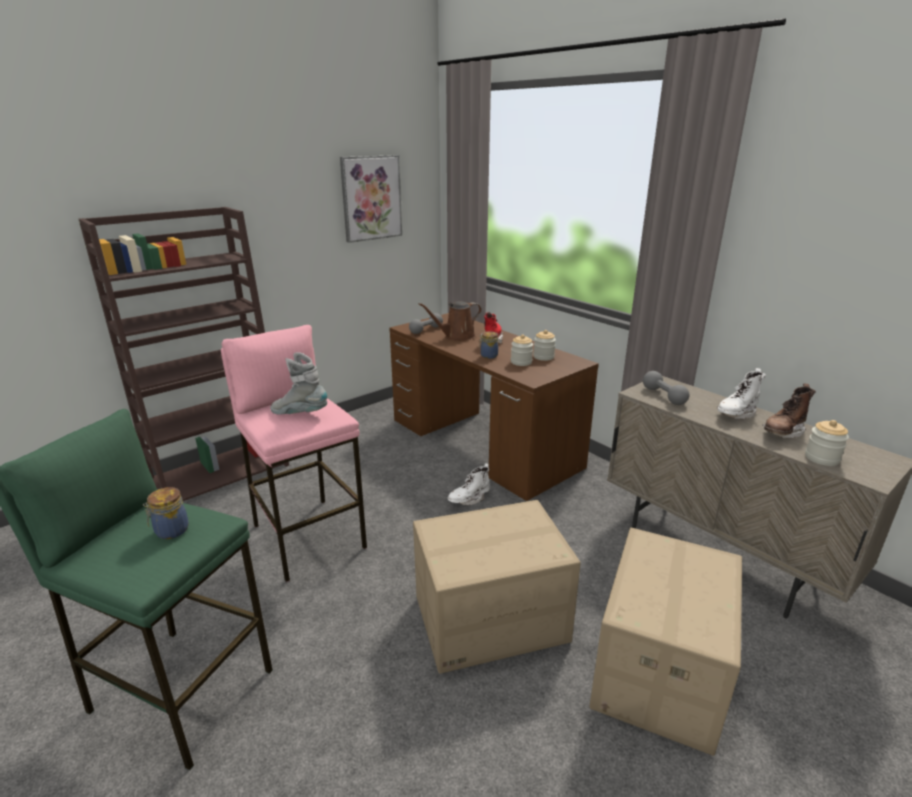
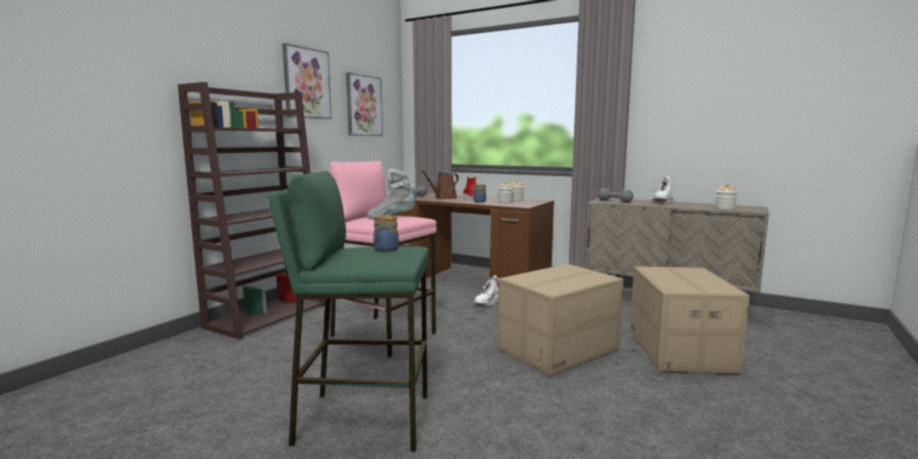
camera: 20 degrees left, 15 degrees down
brown boot [763,384,816,439] -> none
none -> picture [282,43,332,119]

